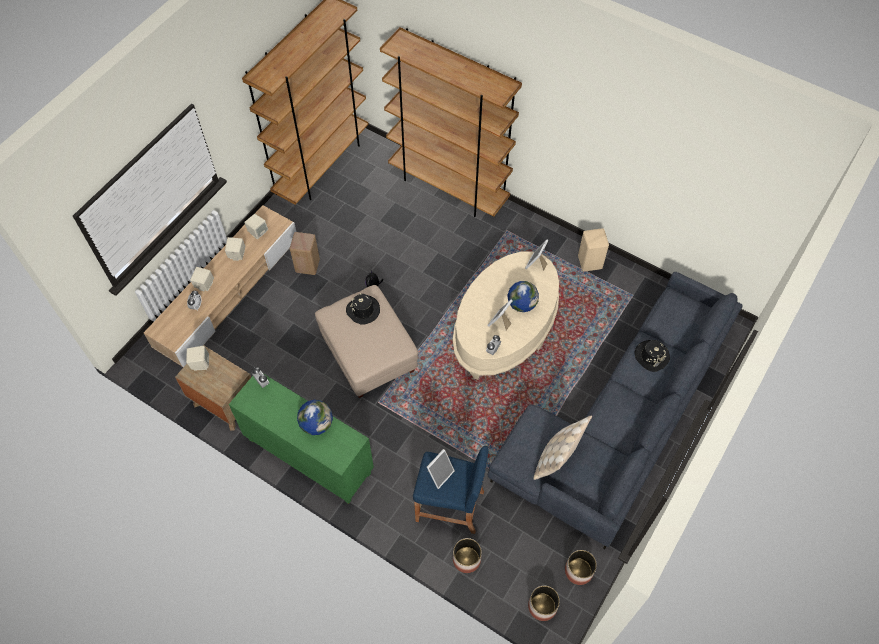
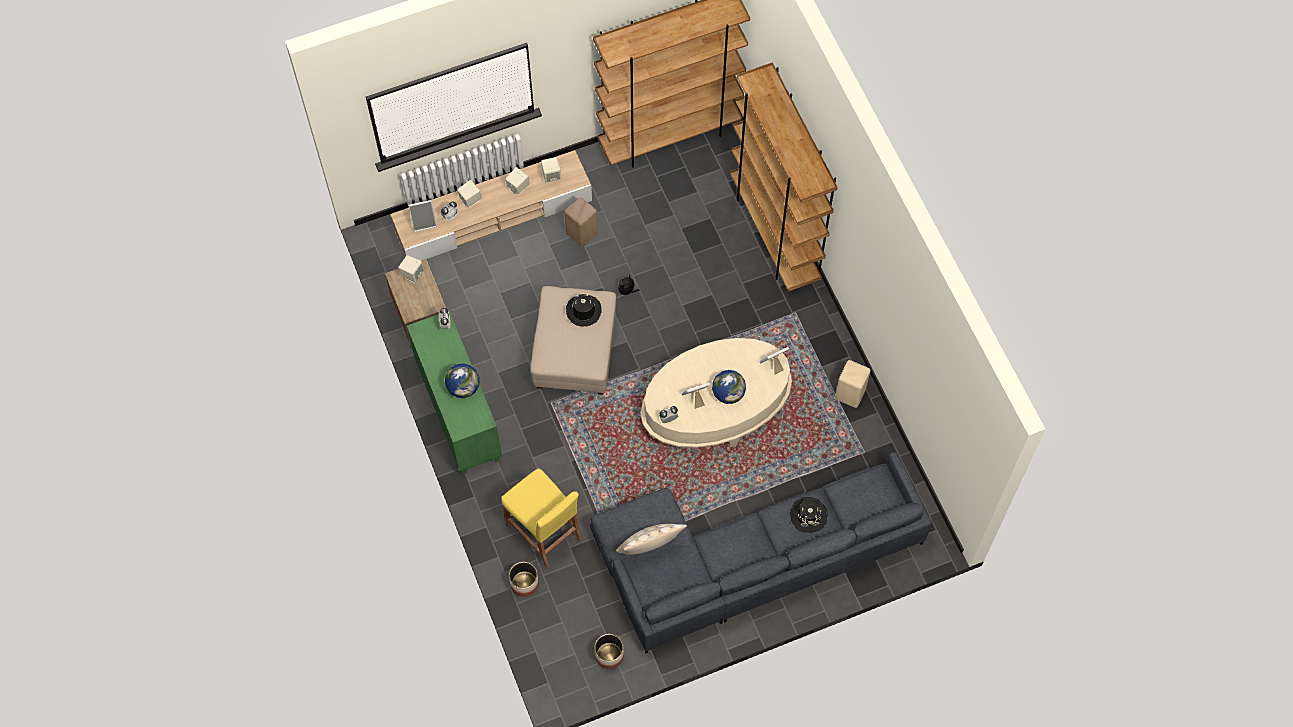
camera: 35 degrees right, 5 degrees up
blue stool [413,446,488,534] -> yellow stool [501,468,582,568]
picture frame [427,449,455,489] -> picture frame moved to [408,200,437,232]
planter [528,586,560,621] -> none

